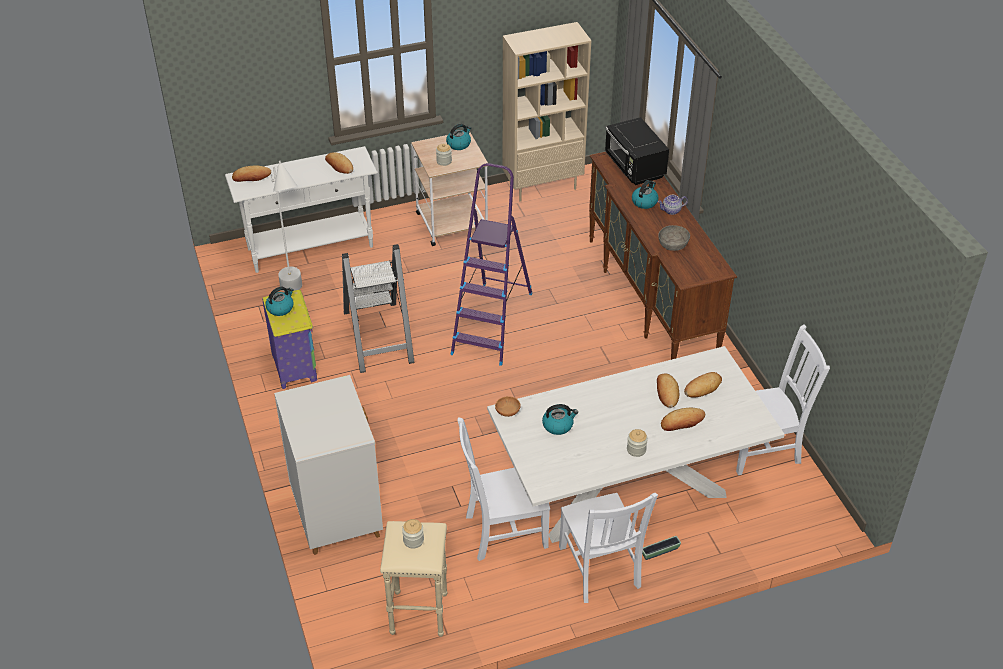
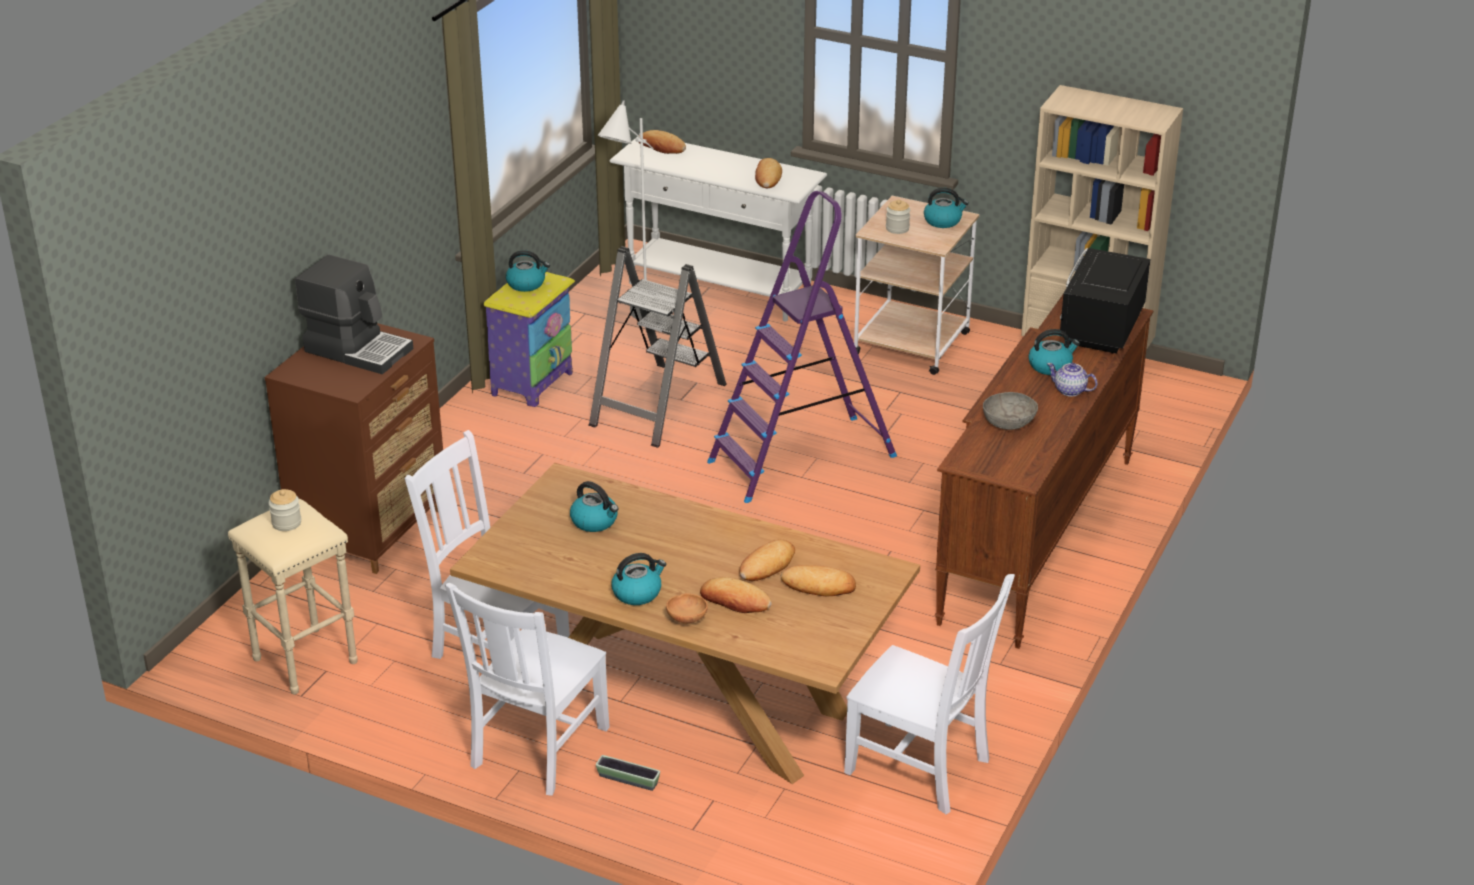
camera: 45 degrees right, 10 degrees down
white dresser [274,375,383,555] -> brown dresser [265,323,443,574]
white dining table [487,346,785,543] -> brown dining table [450,463,920,784]
brown bowl [495,396,521,417] -> brown bowl moved to [666,593,708,624]
jar [627,429,648,457] -> kettle [612,553,666,605]
none -> coffee machine [295,255,413,374]

